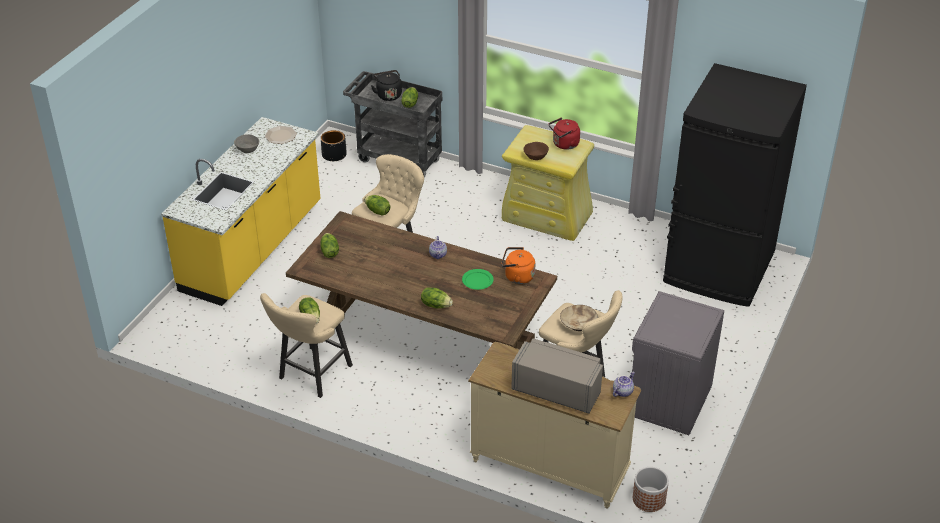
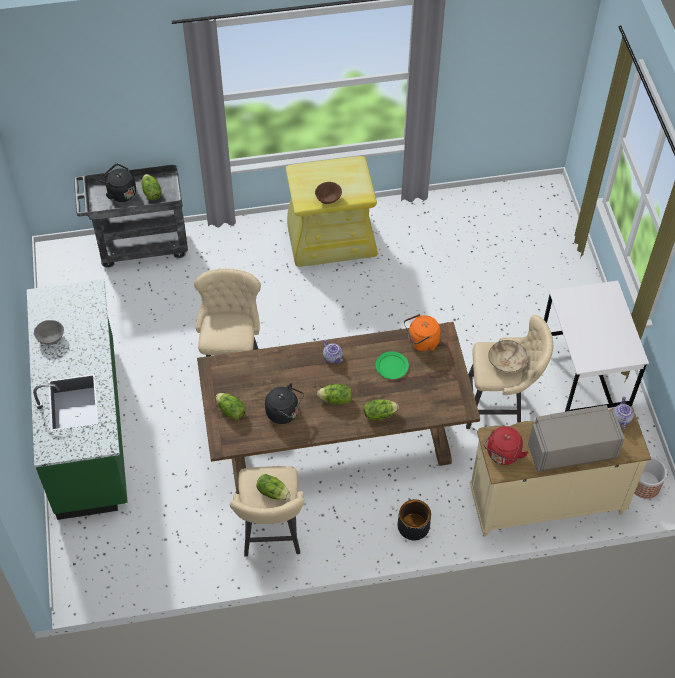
camera: 35 degrees left, 15 degrees up
yellow counter [161,117,321,306] -> green counter [27,279,128,520]
plate [265,126,297,144] -> none
black planter [321,130,347,161] -> black planter moved to [398,499,431,541]
lettuce [364,195,390,215] -> lettuce moved to [317,384,352,405]
red kettle [549,118,580,150] -> red kettle moved to [484,426,529,465]
grey washing machine [632,291,724,435] -> white desk [544,281,649,412]
black fridge [663,63,807,306] -> none
none -> black kettle [265,383,304,424]

